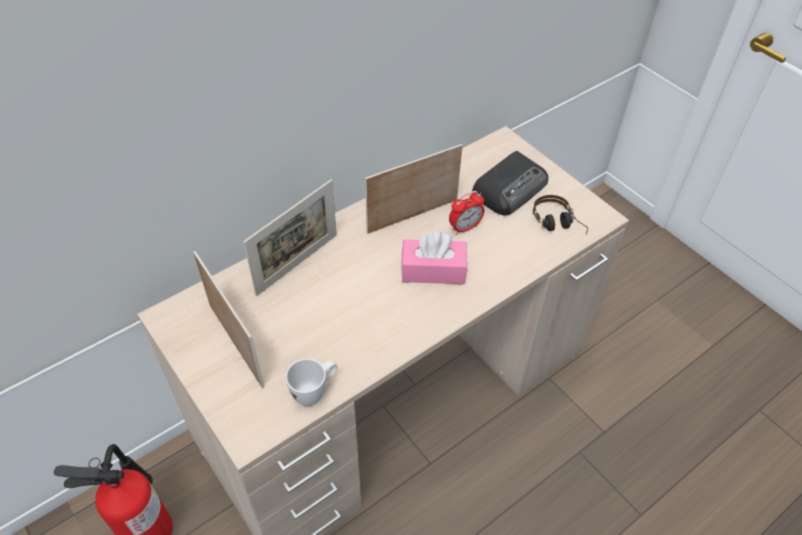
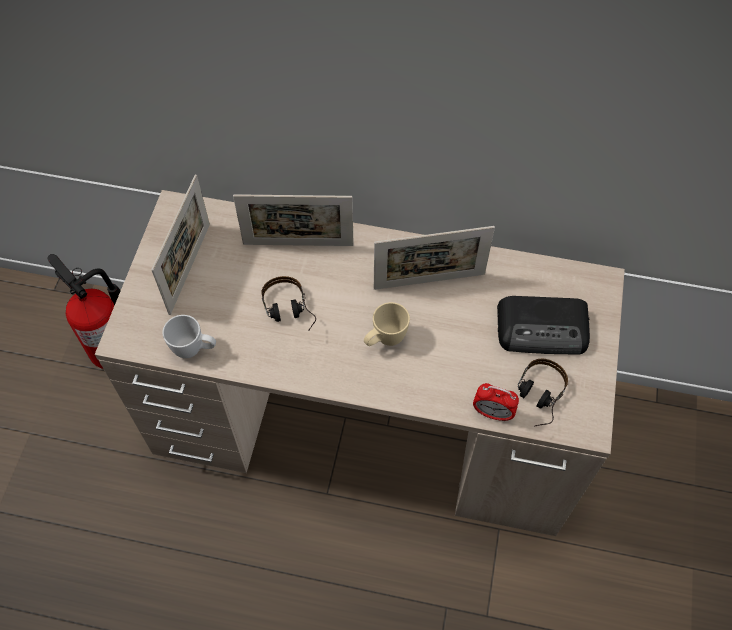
camera: 50 degrees right, 10 degrees up
picture frame [365,144,463,234] -> picture frame turned 150 degrees clockwise [374,226,495,290]
pink tissue box [401,232,467,284] -> beige mug [364,302,410,346]
alarm clock [449,191,484,234] -> alarm clock moved to [473,383,519,422]
none -> headphones [261,276,316,331]

